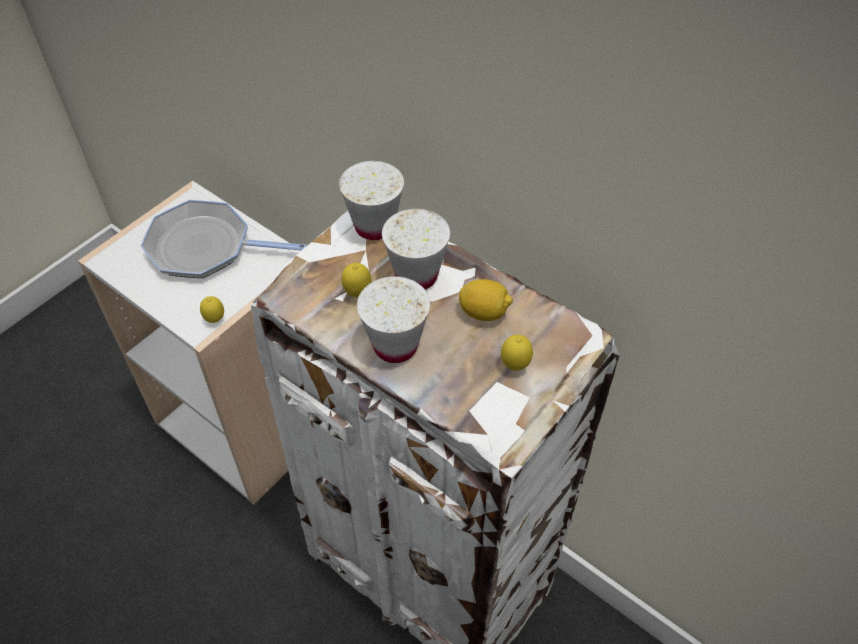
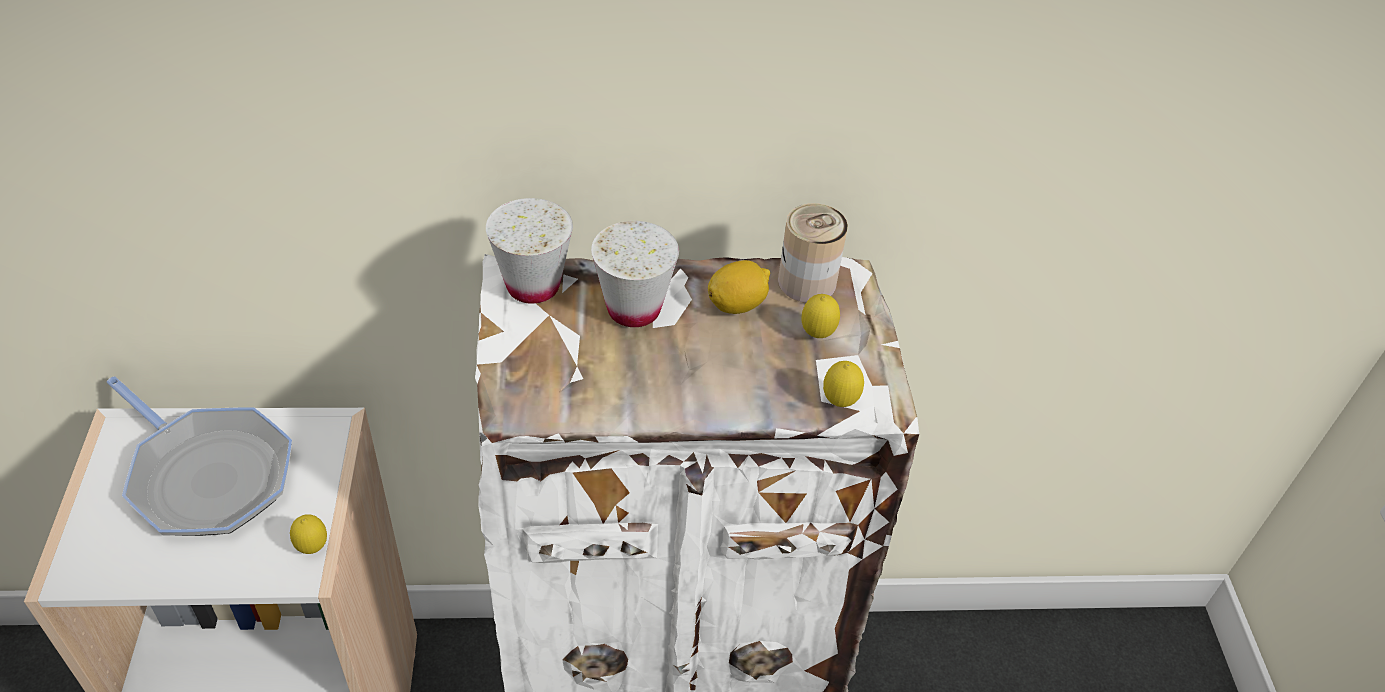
camera: 45 degrees left, 5 degrees down
frying pan [141,200,307,278] -> frying pan turned 105 degrees counterclockwise [107,376,292,536]
lemon [341,263,371,297] -> lemon moved to [823,361,864,407]
white cup [357,276,430,363] -> none
none -> can [778,203,848,303]

